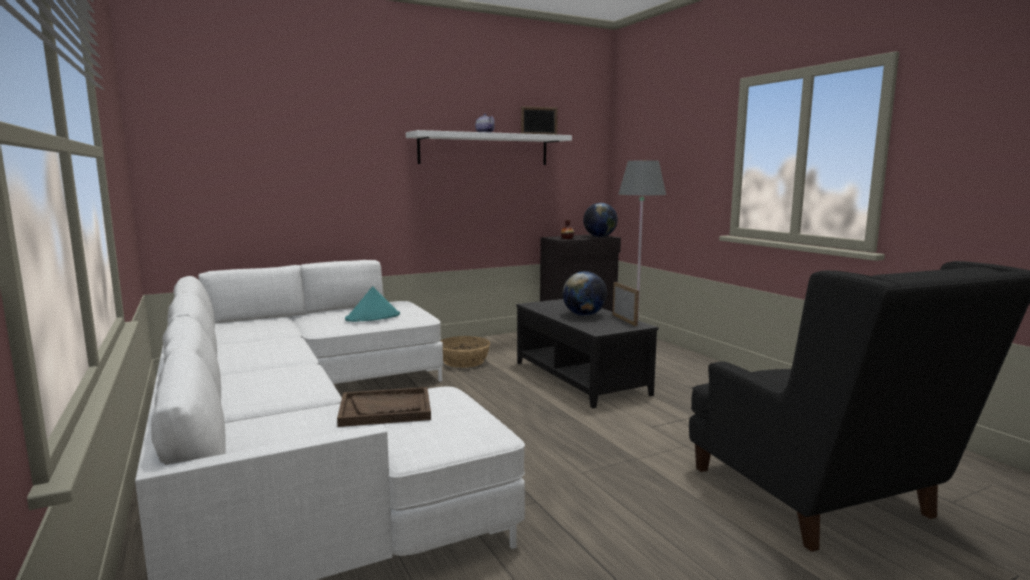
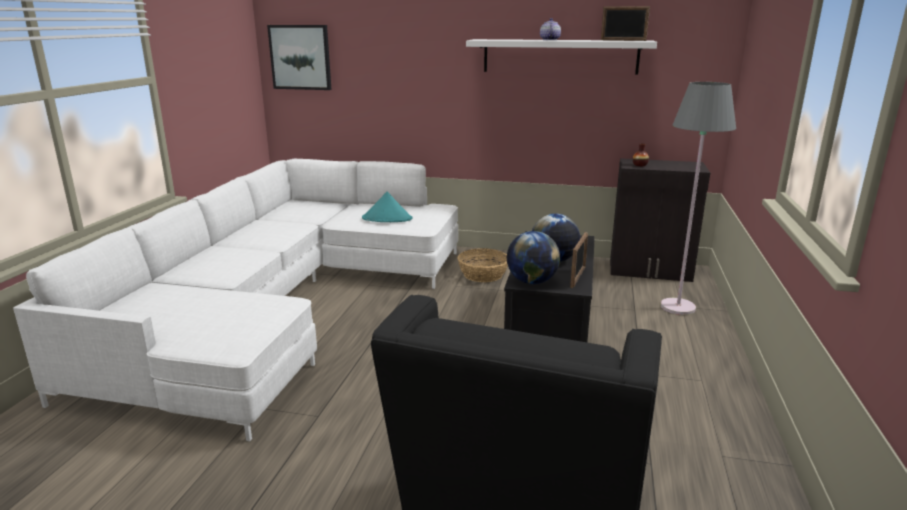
camera: 40 degrees right, 10 degrees up
brown tray [337,387,431,427] -> none
globe [583,203,618,237] -> globe moved to [507,231,560,284]
none -> picture [267,25,332,90]

